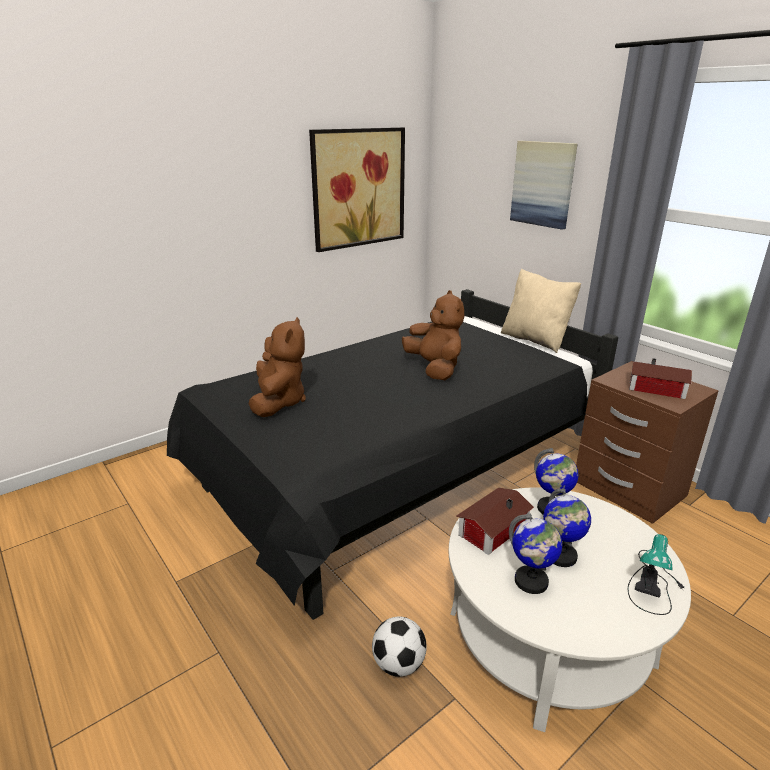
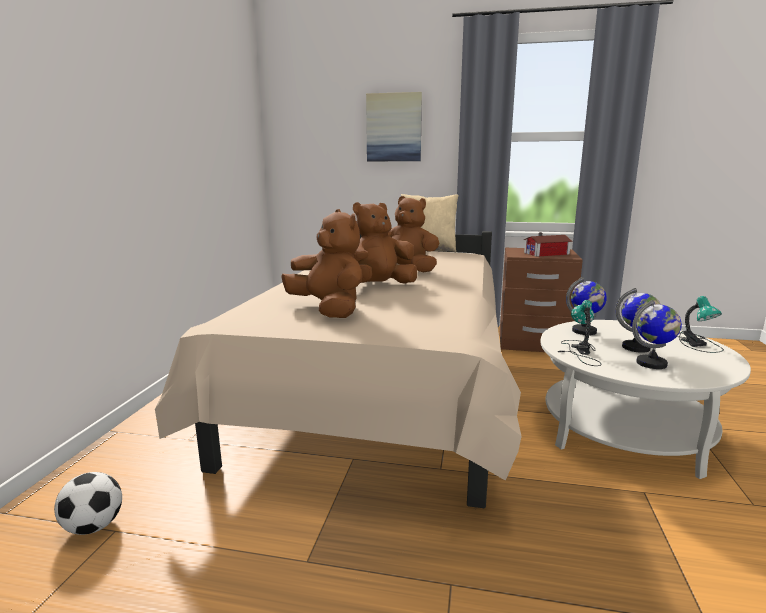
camera: 40 degrees left, 10 degrees down
black bed [167,289,618,620] -> beige bed [155,231,522,508]
picture [309,127,405,252] -> none
football [372,616,427,677] -> football moved to [54,472,122,535]
toy house [456,488,534,555] -> table lamp [558,300,601,366]
none -> brown plush toy [353,202,417,284]

